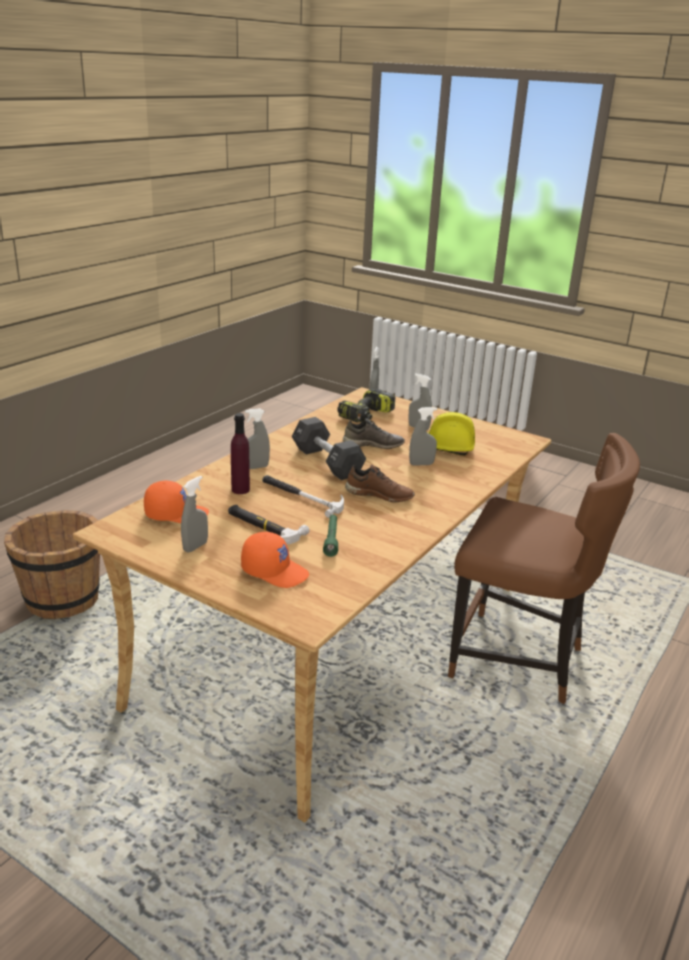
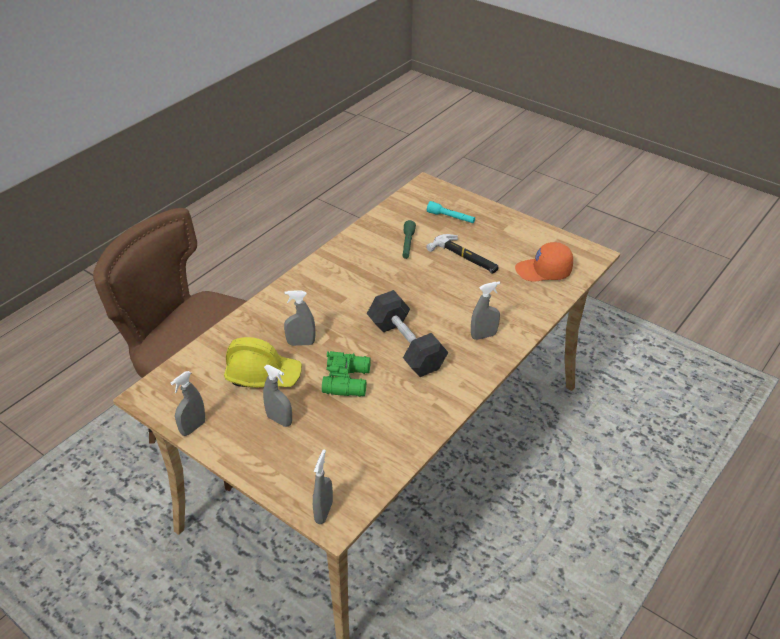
camera: 175 degrees left, 15 degrees up
brown bucket [4,510,100,619] -> none
grey spray bottle [181,476,208,553] -> grey spray bottle moved to [170,371,205,436]
purple bottle [231,413,250,494] -> none
orange cap [241,532,309,588] -> turquoise flashlight [427,201,475,223]
hammer [262,475,344,518] -> none
power drill [337,388,395,422] -> none
grey shoe [343,418,405,449] -> green binoculars [322,351,371,397]
brown shoe [345,465,415,502] -> none

